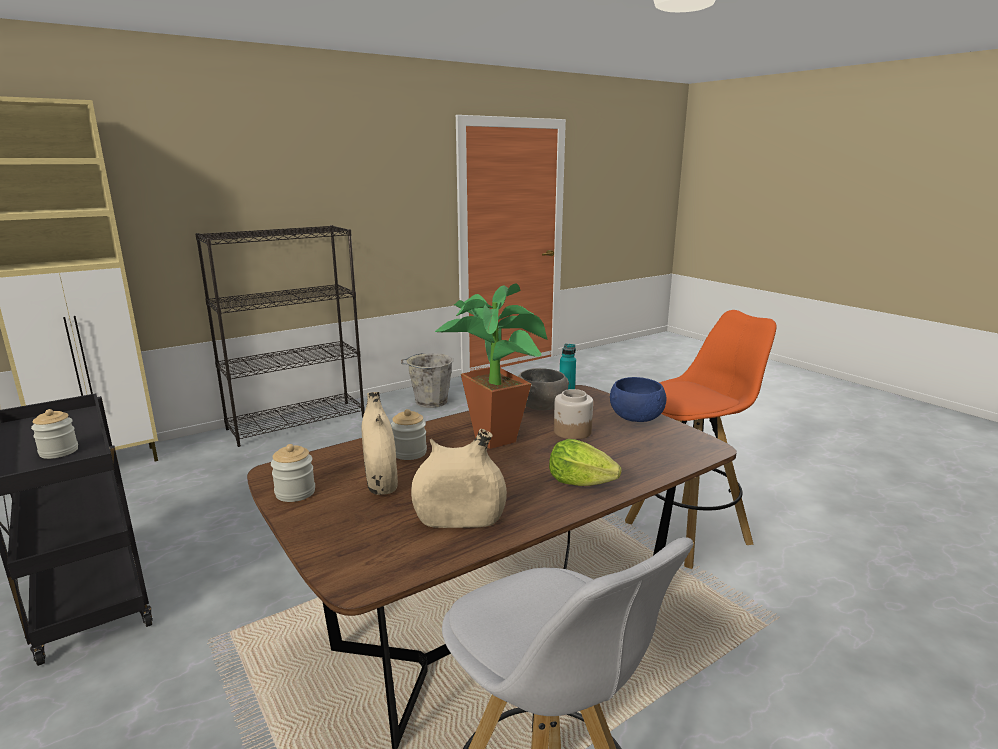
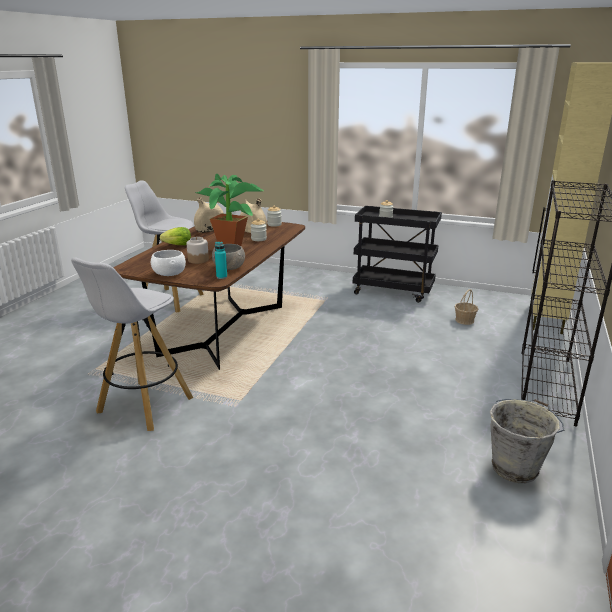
camera: 145 degrees right, 5 degrees up
blue bowl [610,377,667,422] -> white bowl [151,250,186,276]
orange stool [625,310,777,569] -> white stool [71,258,193,431]
none -> basket [454,289,478,325]

